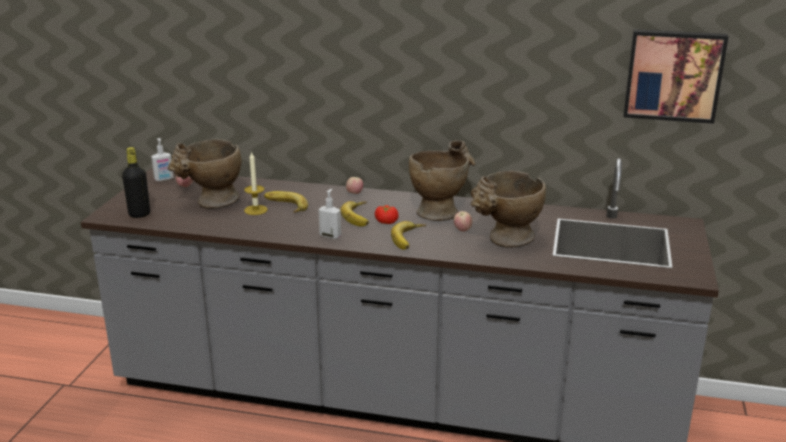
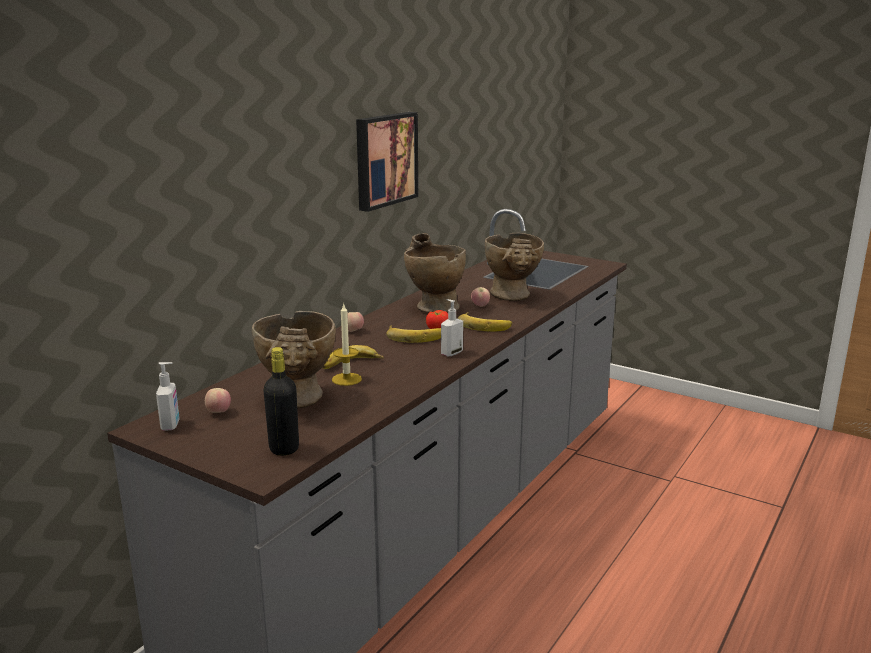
camera: 70 degrees left, 5 degrees down
picture [624,29,729,124] -> picture moved to [356,112,418,212]

